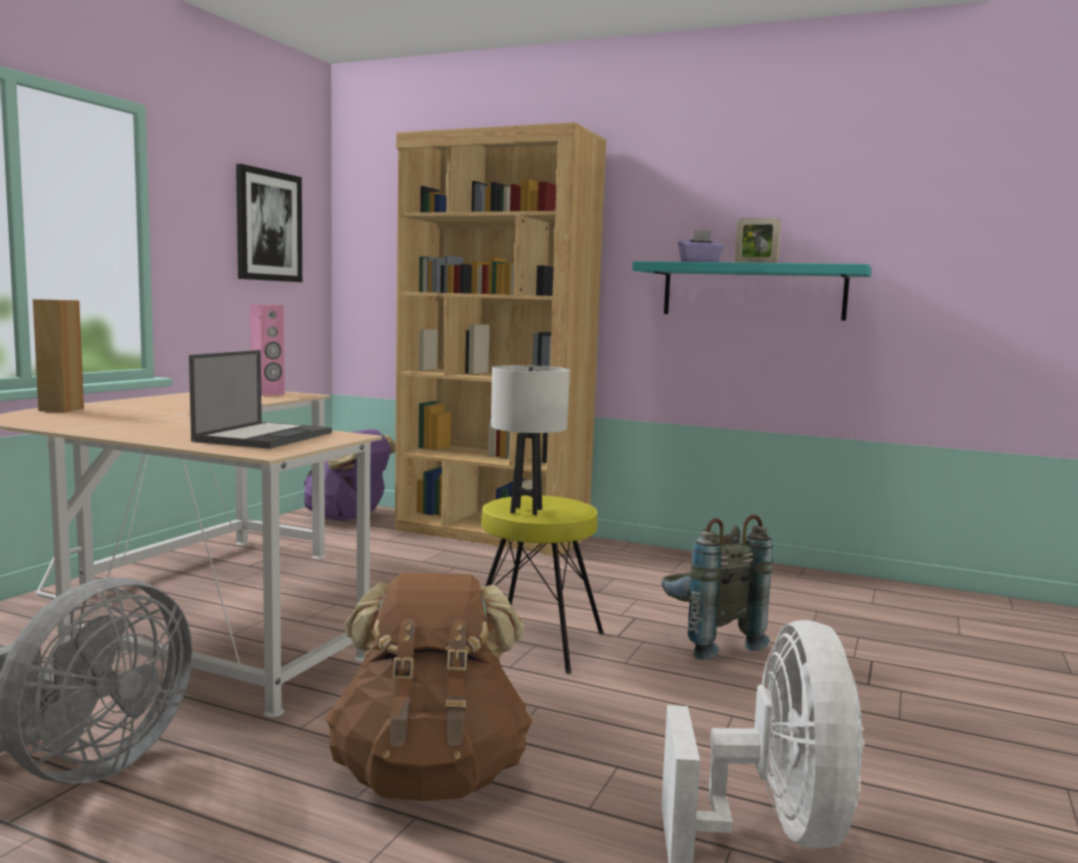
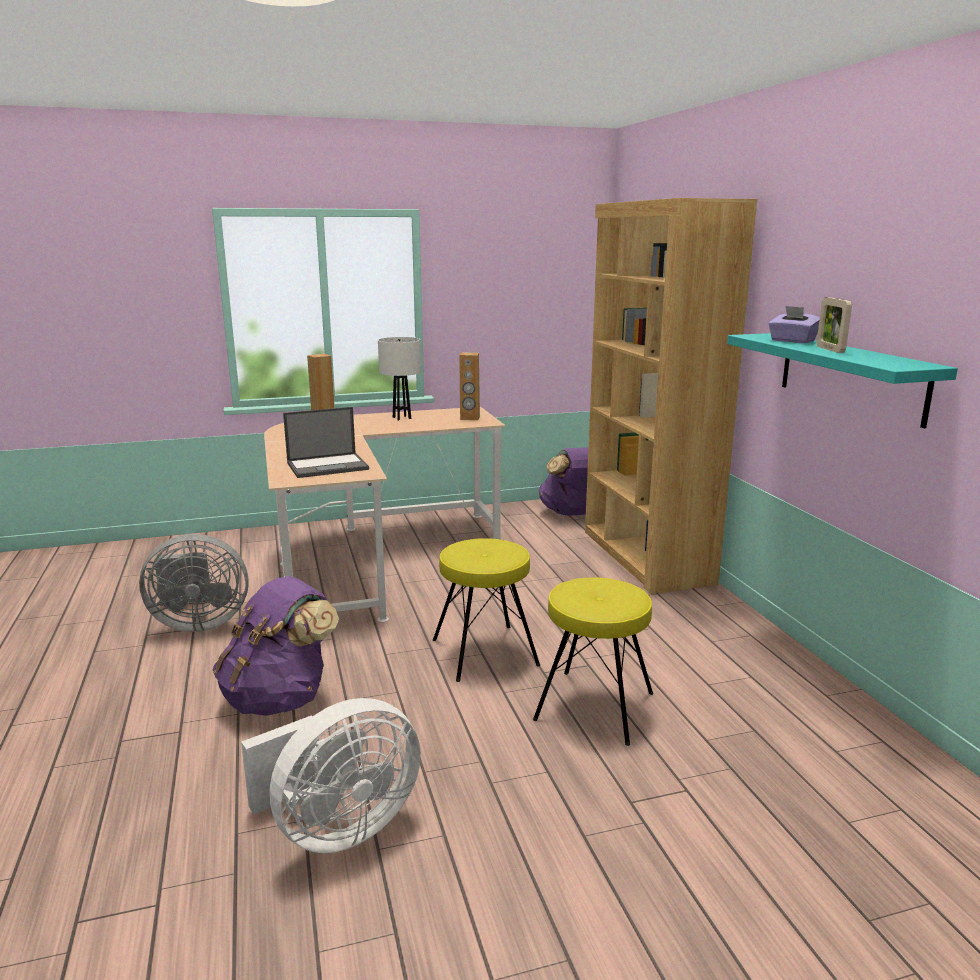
camera: 50 degrees right, 10 degrees up
picture [236,164,302,282] -> none
pink speaker [250,304,285,396] -> brown speaker [459,353,480,420]
brown backpack [326,573,532,801] -> purple backpack [213,576,339,716]
white table lamp [491,365,570,515] -> white table lamp moved to [378,337,421,420]
grey backpack [661,514,773,660] -> yellow stool [533,577,653,746]

